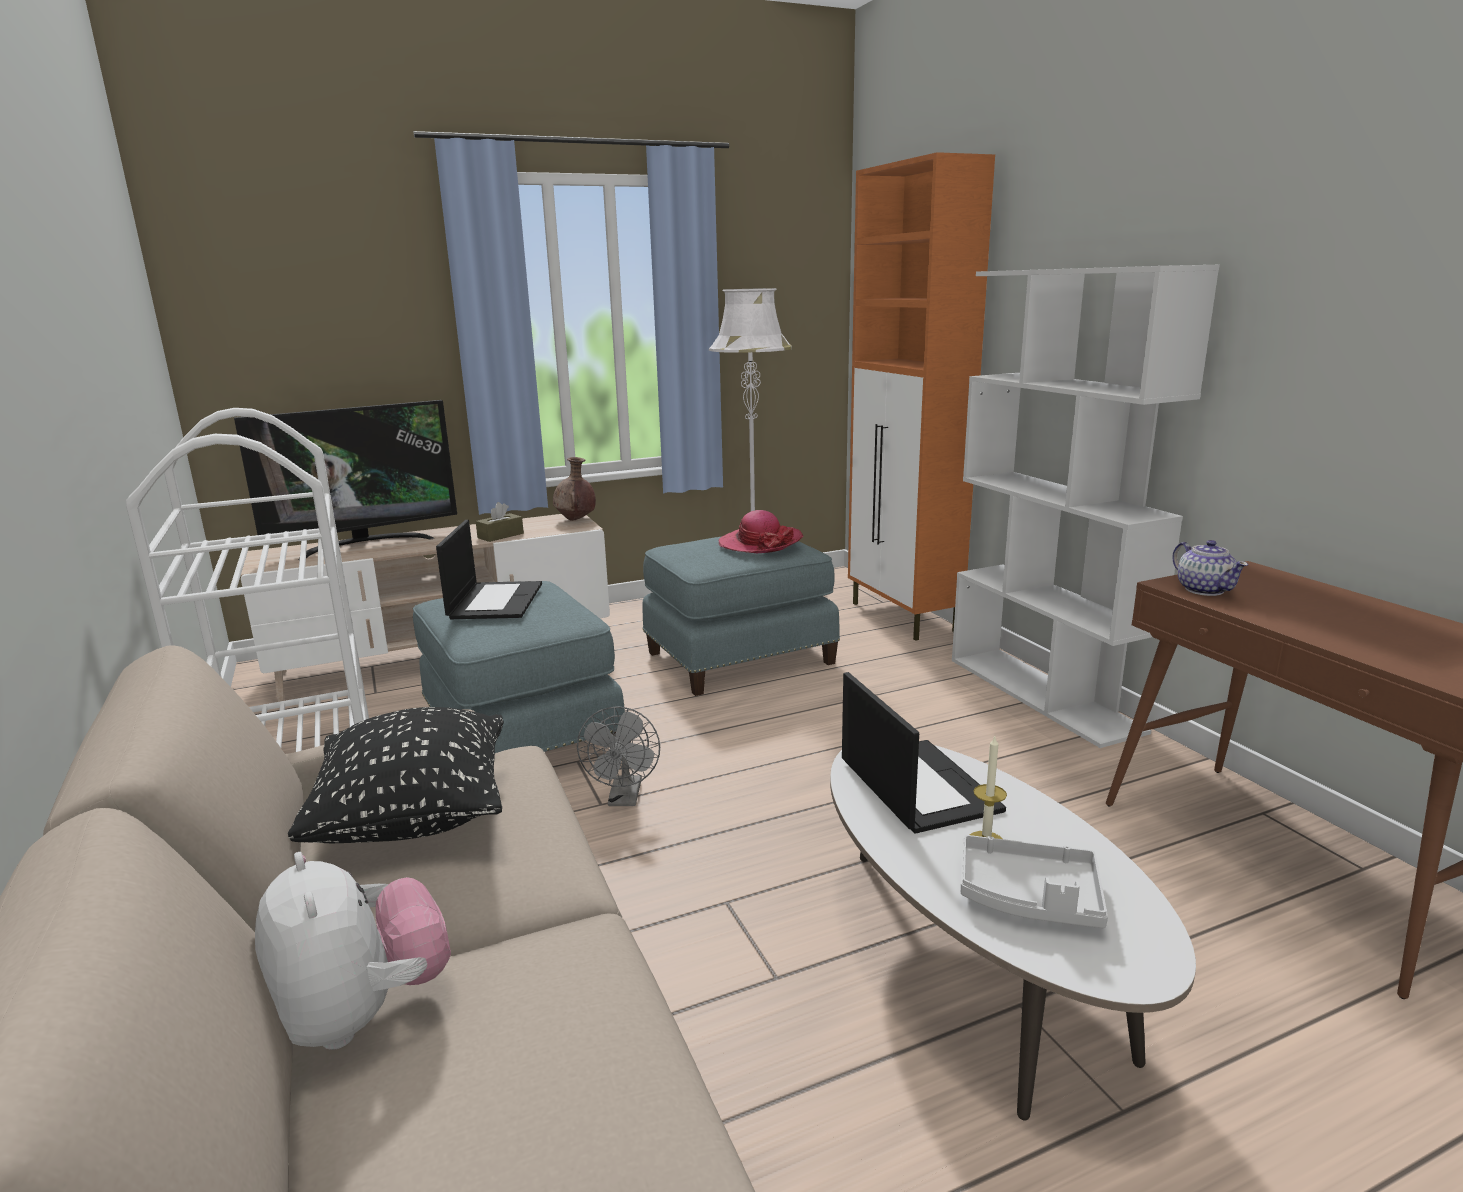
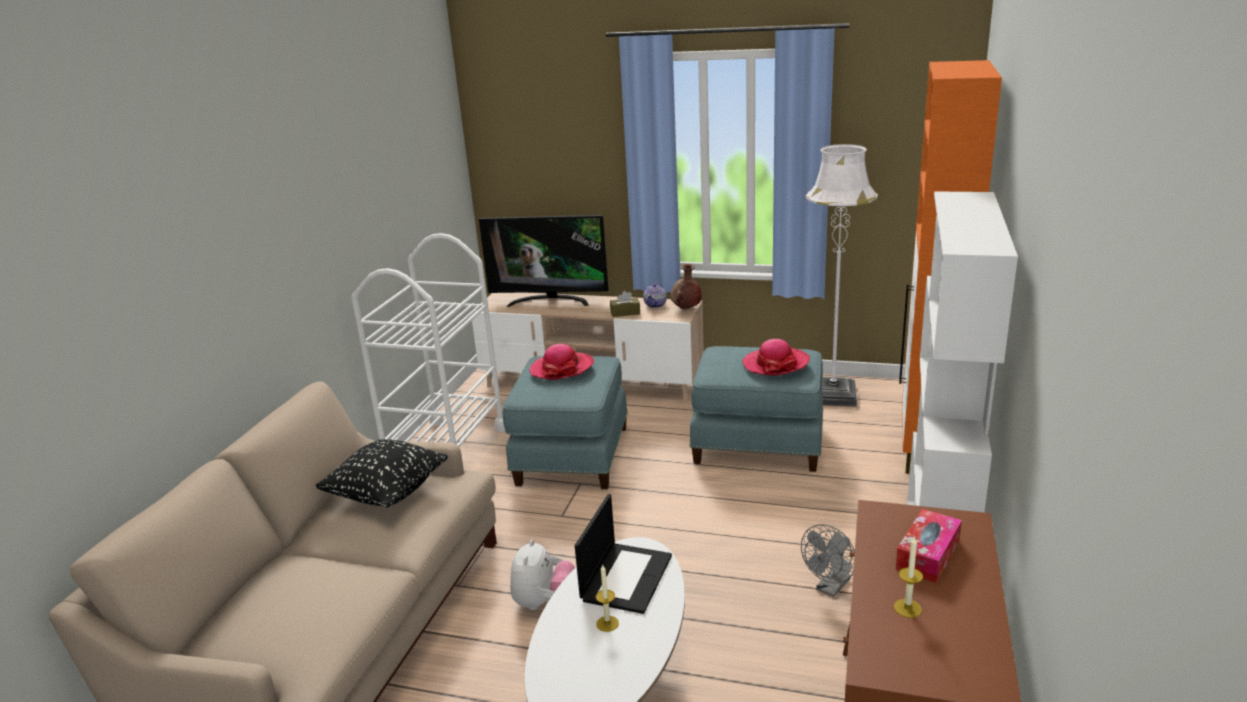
camera: 40 degrees right, 5 degrees up
plush toy [255,852,451,1050] -> plush toy moved to [510,539,575,610]
laptop [436,520,542,619] -> hat [529,344,594,380]
grey fan [577,706,660,806] -> grey fan moved to [801,524,855,597]
grey tray [961,835,1108,928] -> none
teapot [1172,540,1248,596] -> teapot moved to [643,283,667,308]
none -> candle [894,536,923,618]
none -> tissue box [895,509,962,583]

